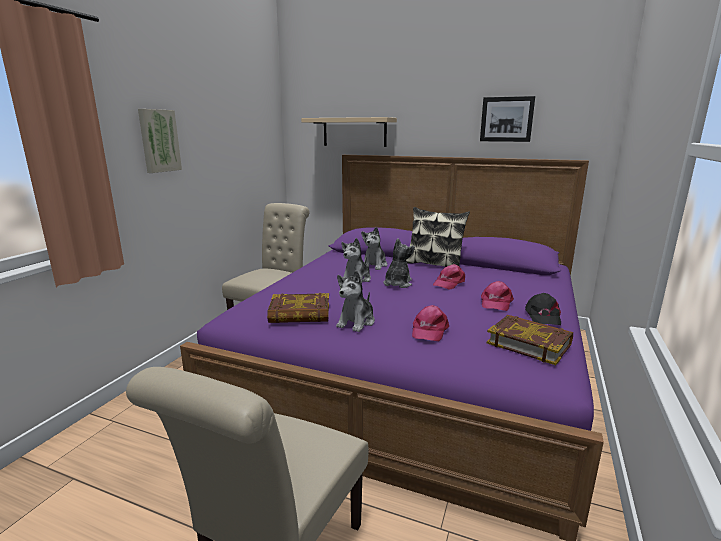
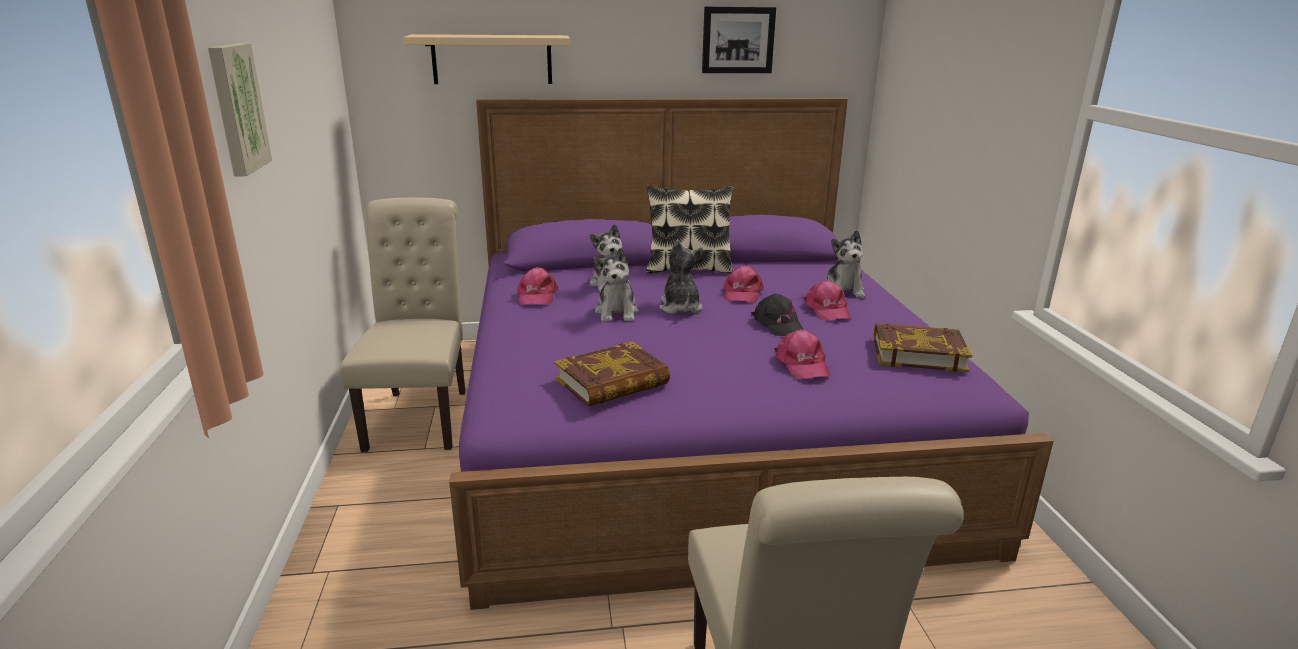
camera: 30 degrees left, 5 degrees up
plush toy [336,271,375,332] -> plush toy moved to [827,230,865,298]
black cap [525,293,561,325] -> black cap moved to [751,294,804,336]
none -> pink cap [517,267,558,305]

